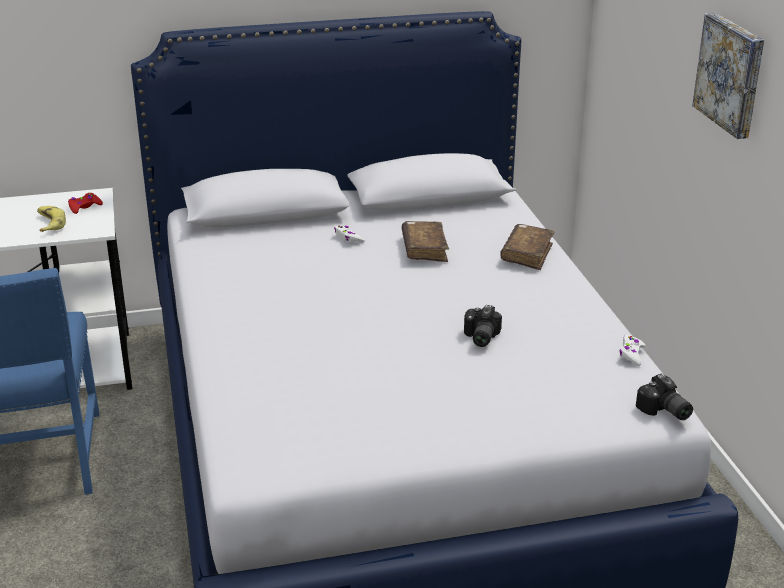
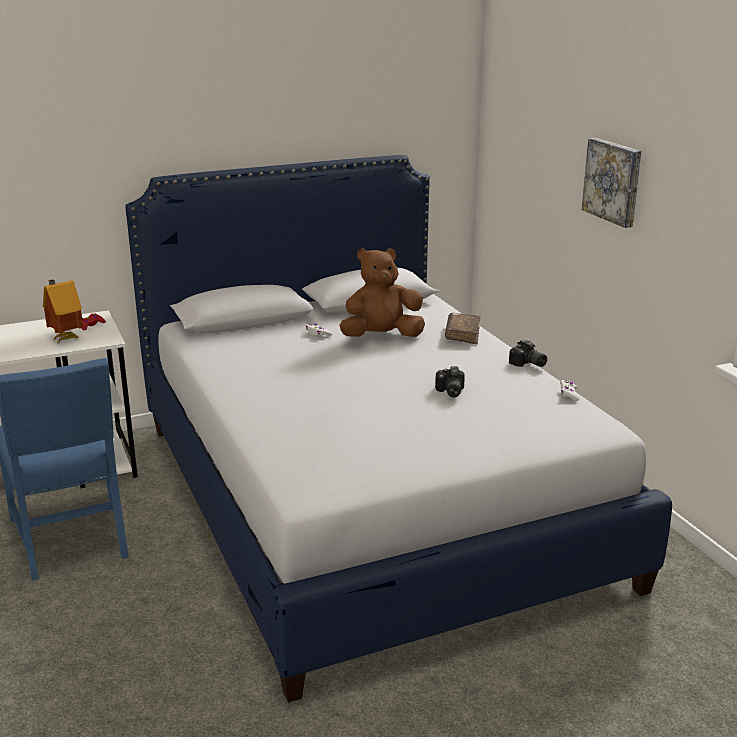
camera: 10 degrees left, 5 degrees down
banana [37,206,66,232] -> toy house [43,279,83,343]
brown book [402,221,449,262] -> brown plush toy [339,248,425,337]
camera [636,373,693,420] -> camera moved to [509,340,547,367]

